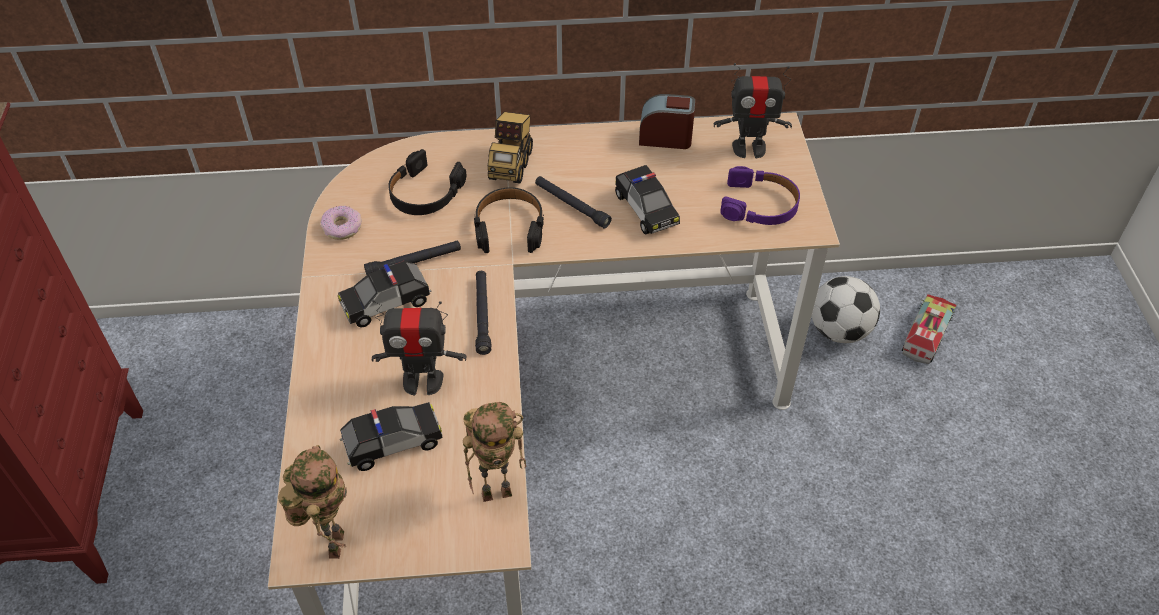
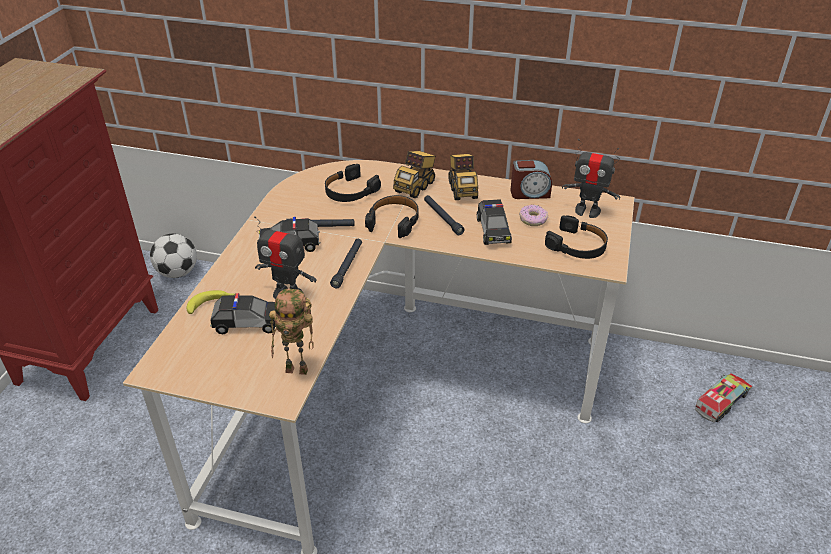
camera: 20 degrees right, 10 degrees down
toy robot [278,445,347,559] -> none
donut [320,206,362,240] -> donut moved to [519,205,548,226]
alarm clock [639,94,696,149] -> alarm clock turned 150 degrees clockwise [510,160,552,199]
purple headphones [720,166,800,225] -> black headphones [545,215,608,259]
football [812,276,880,343] -> football moved to [150,233,197,278]
none -> banana [187,290,235,314]
none -> toy truck [448,154,478,200]

